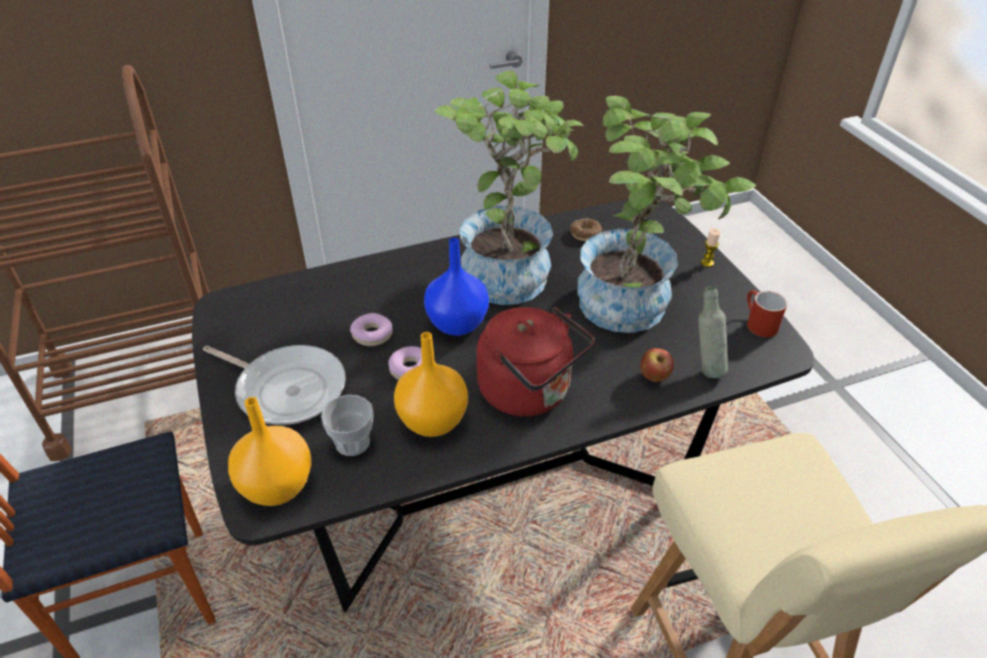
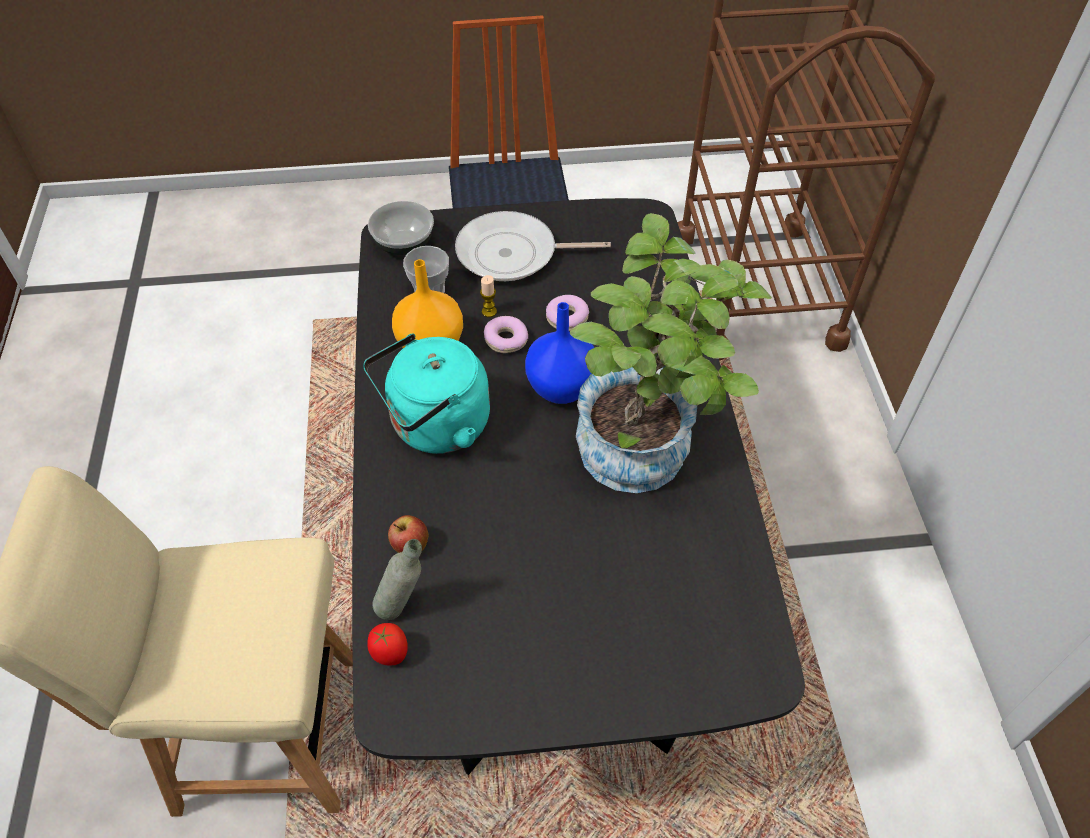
camera: 105 degrees right, 10 degrees up
frying pan [203,345,346,425] -> frying pan turned 45 degrees clockwise [455,211,611,281]
orange vase [228,397,311,506] -> bowl [368,201,434,255]
red kettle [477,307,594,417] -> turquoise kettle [363,333,490,454]
donut [570,218,602,241] -> none
potted plant [578,96,756,333] -> none
candle [701,228,720,267] -> candle moved to [480,275,497,317]
red mug [747,290,787,337] -> none
none -> tomato [368,623,408,666]

